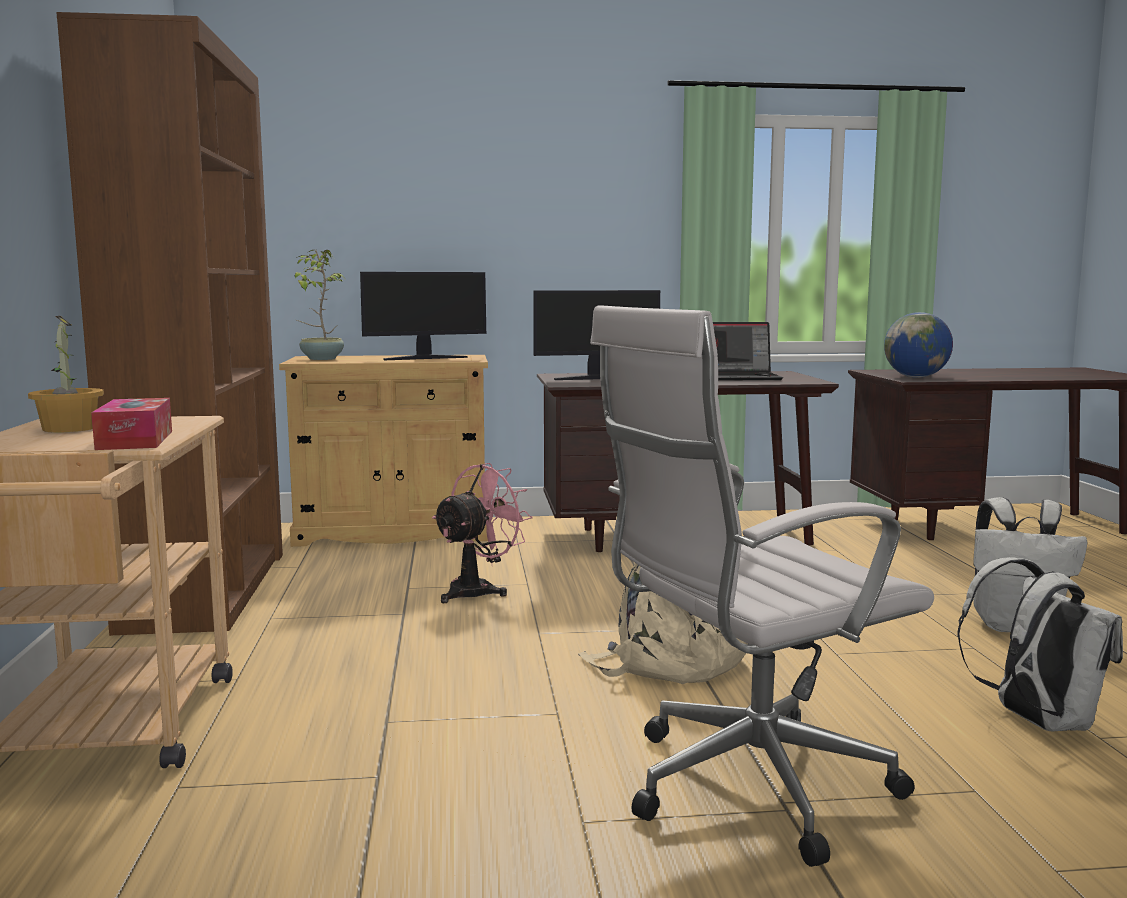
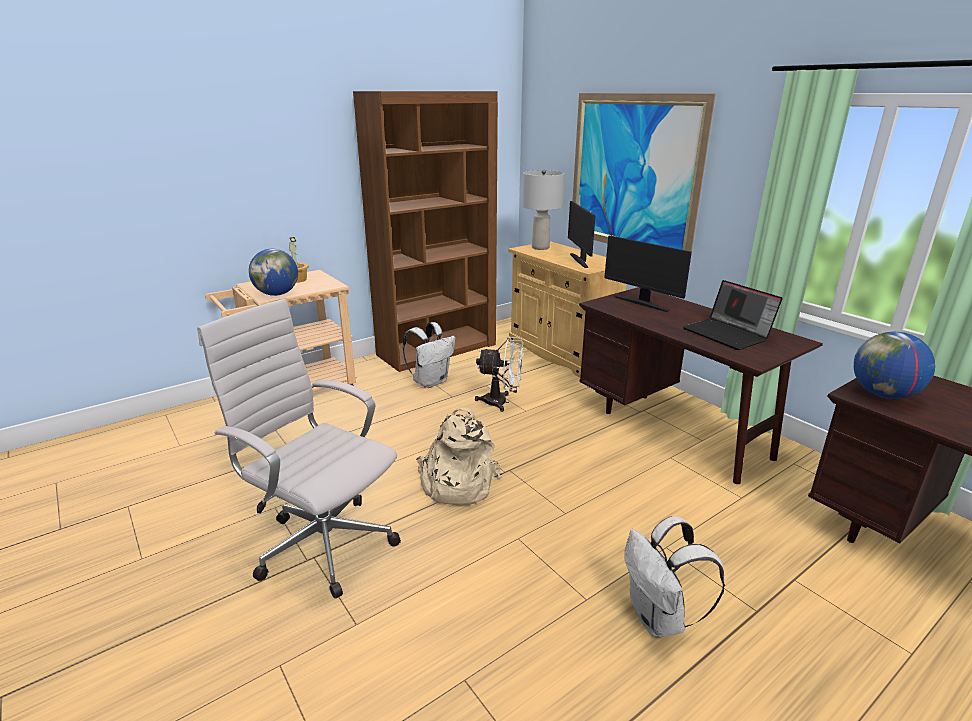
camera: 60 degrees right, 15 degrees up
tissue box [91,398,172,450] -> globe [249,249,298,296]
potted plant [295,250,344,360] -> grey table lamp [522,169,564,250]
monitor [360,272,486,360] -> monitor turned 45 degrees clockwise [568,201,596,268]
pink fan [432,463,533,603] -> white fan [475,337,523,412]
white backpack [957,557,1123,731] -> white backpack moved to [403,322,455,388]
none -> picture [572,93,716,252]

